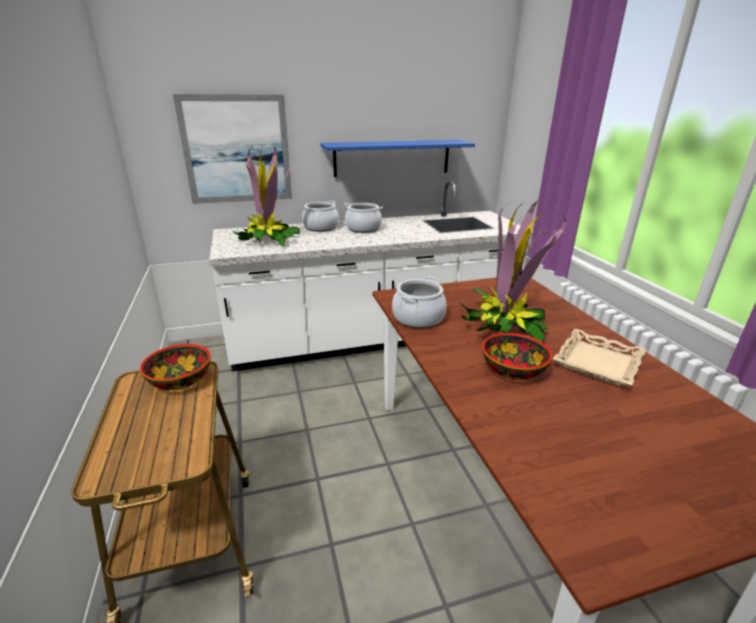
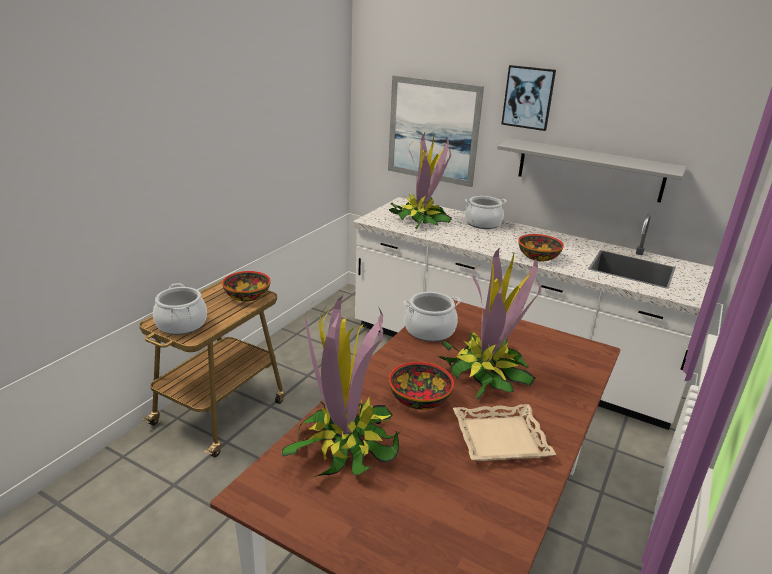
camera: 45 degrees right, 0 degrees up
blue shelf [320,140,475,177] -> grey shelf [497,139,687,203]
cooking pot [344,203,383,233] -> cooking pot moved to [153,283,207,335]
none -> potted plant [282,295,403,479]
none -> picture [501,65,556,131]
none -> bowl [518,234,564,261]

